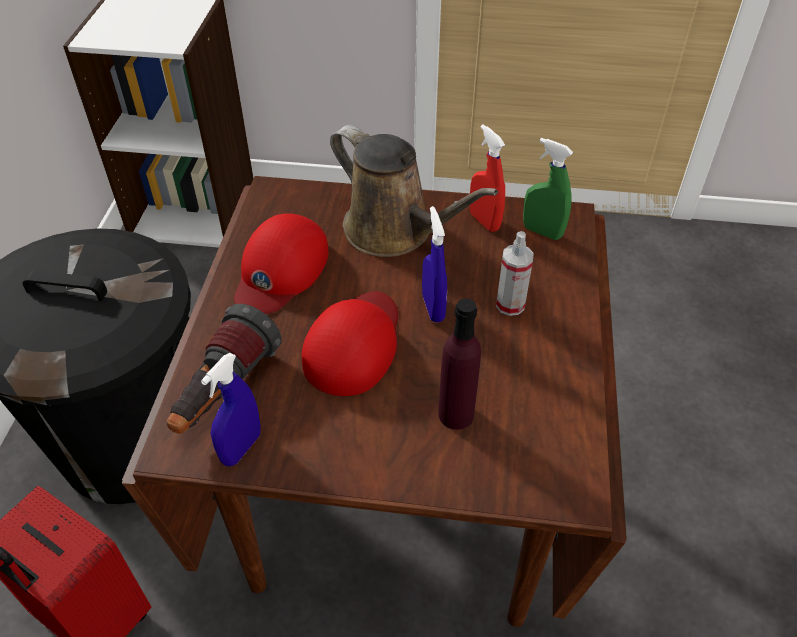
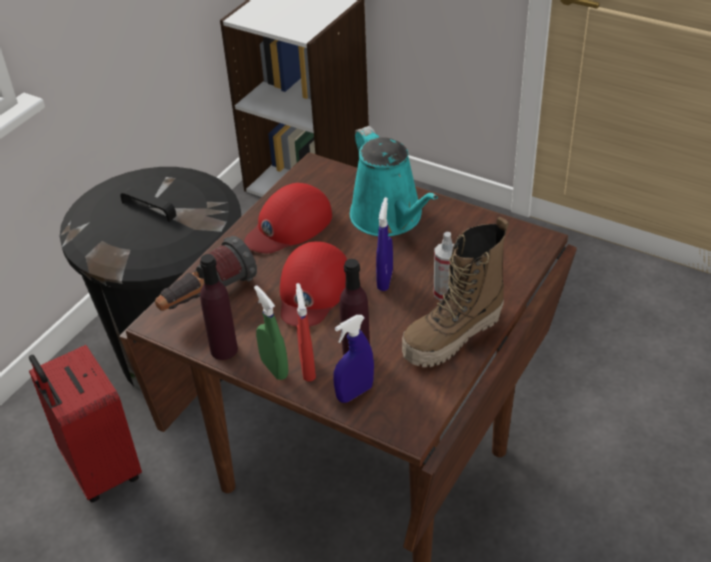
camera: 25 degrees right, 5 degrees down
blue spray bottle [201,353,260,467] -> blue spray bottle moved to [333,315,374,403]
red cap [302,292,398,396] -> red cap turned 150 degrees clockwise [280,241,347,327]
brown watering can [330,125,498,257] -> turquoise watering can [350,126,438,236]
red spray bottle [470,124,505,232] -> red spray bottle moved to [296,283,316,382]
green spray bottle [523,138,573,240] -> green spray bottle moved to [254,285,289,380]
none -> purple bottle [200,254,238,360]
none -> boot [402,217,509,367]

